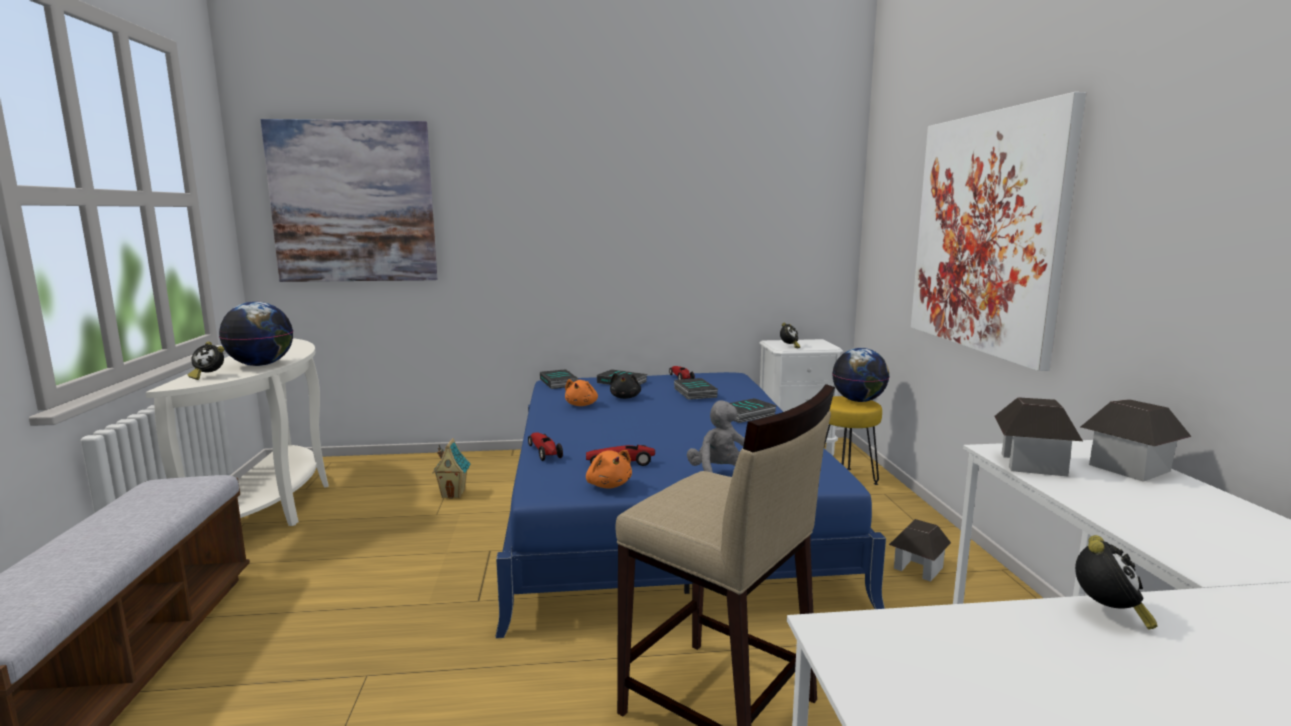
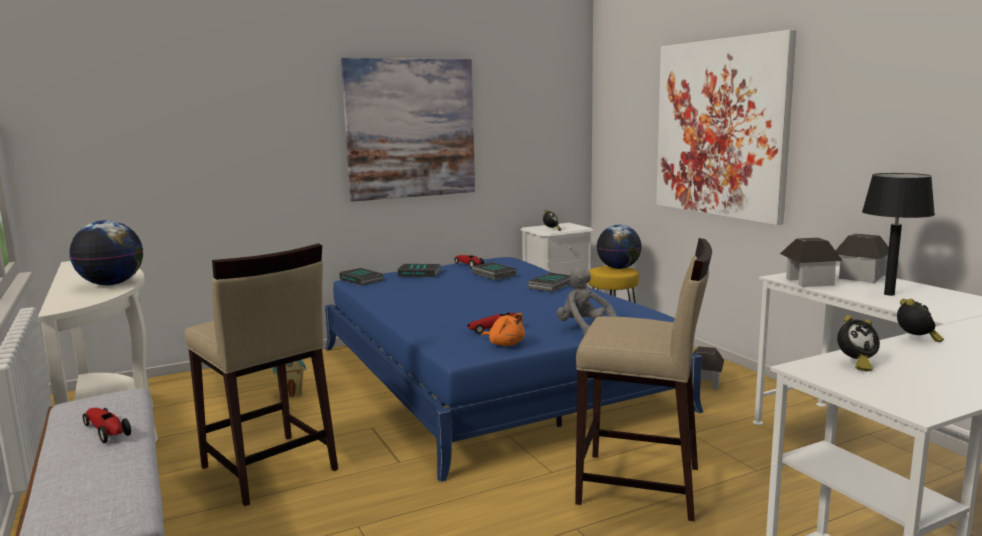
camera: 20 degrees left, 0 degrees up
alarm clock [188,341,224,380] -> alarm clock moved to [837,315,880,371]
picture [261,119,437,282] -> picture moved to [341,58,475,202]
toy car [528,432,563,461] -> toy car moved to [83,408,131,443]
orange plush toy [565,379,598,406] -> none
black plush toy [610,373,641,399] -> none
none -> beige stool [184,243,338,506]
none -> black table lamp [862,173,935,296]

